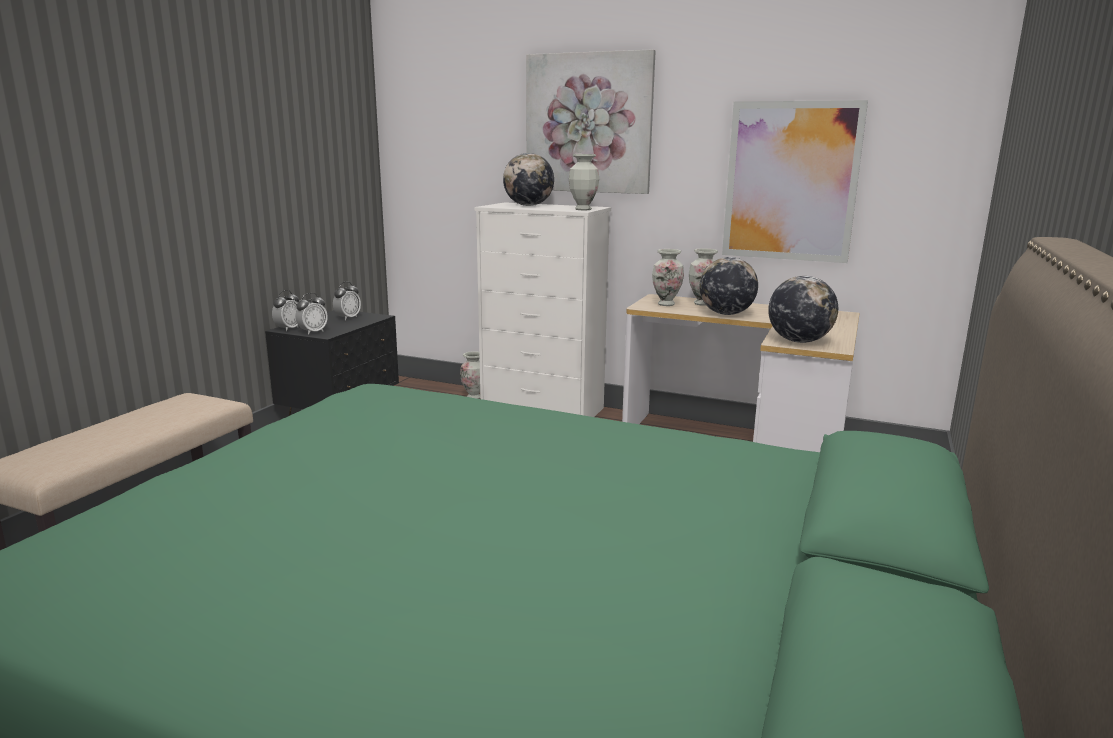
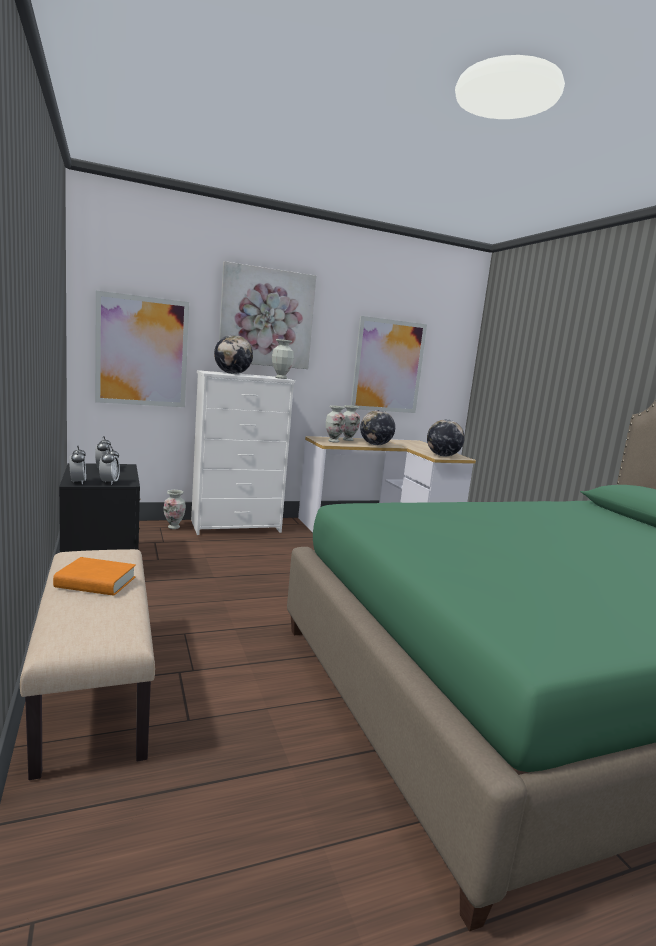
camera: 45 degrees left, 5 degrees down
none -> orange book [53,557,136,596]
none -> picture [95,291,189,407]

